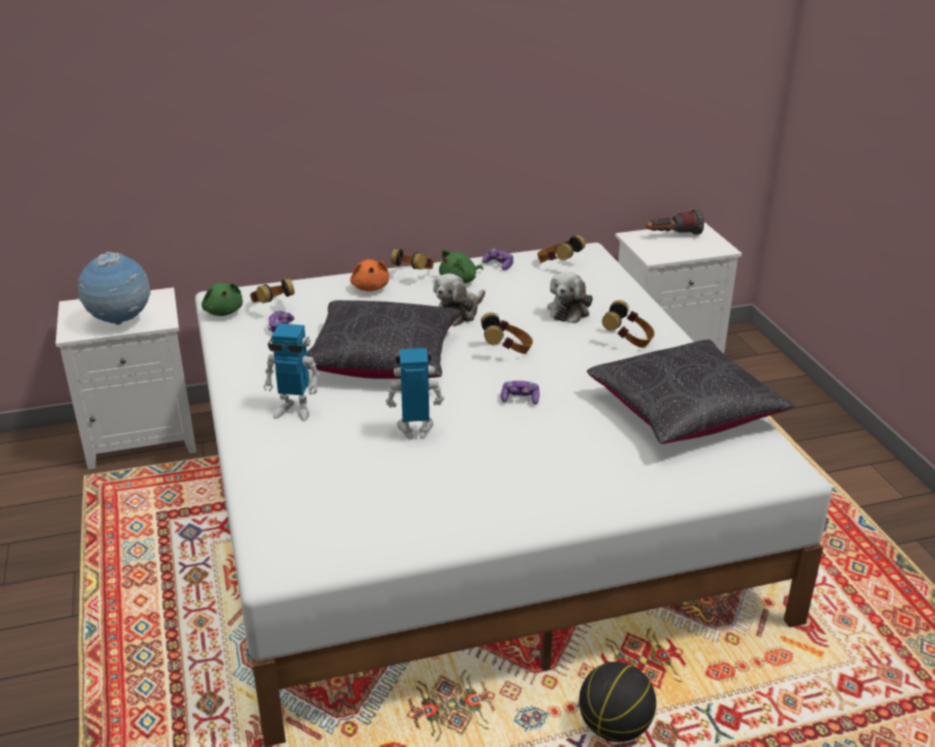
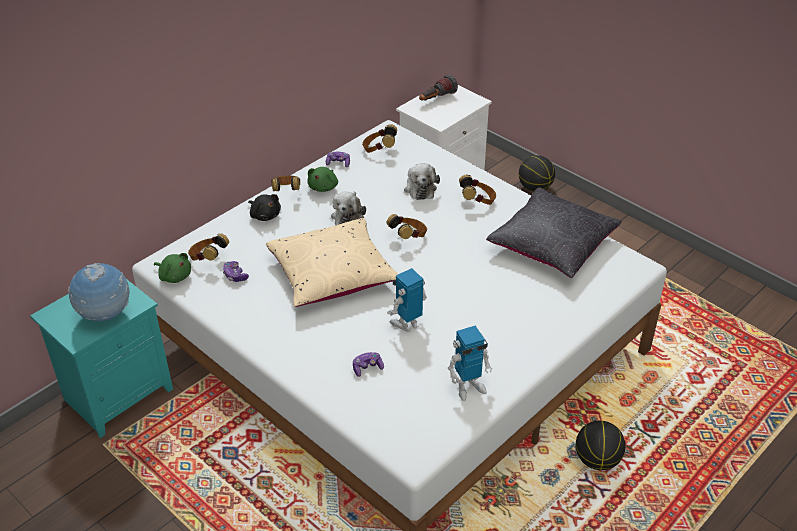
camera: 30 degrees left, 10 degrees up
white nightstand [56,287,196,470] -> turquoise nightstand [30,279,173,438]
toy robot [263,323,320,421] -> toy robot moved to [448,325,492,401]
black pillow [307,300,461,379] -> beige pillow [266,218,398,307]
orange plush toy [350,259,389,292] -> black plush toy [248,194,281,221]
game controller [501,381,540,405] -> game controller moved to [353,352,384,377]
none -> basketball [519,155,555,192]

